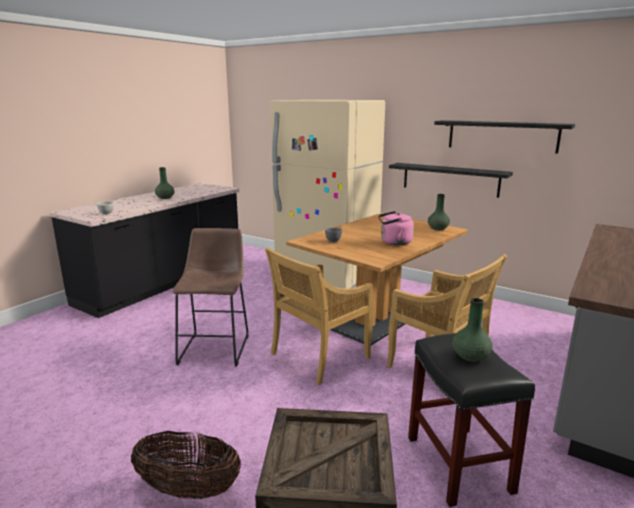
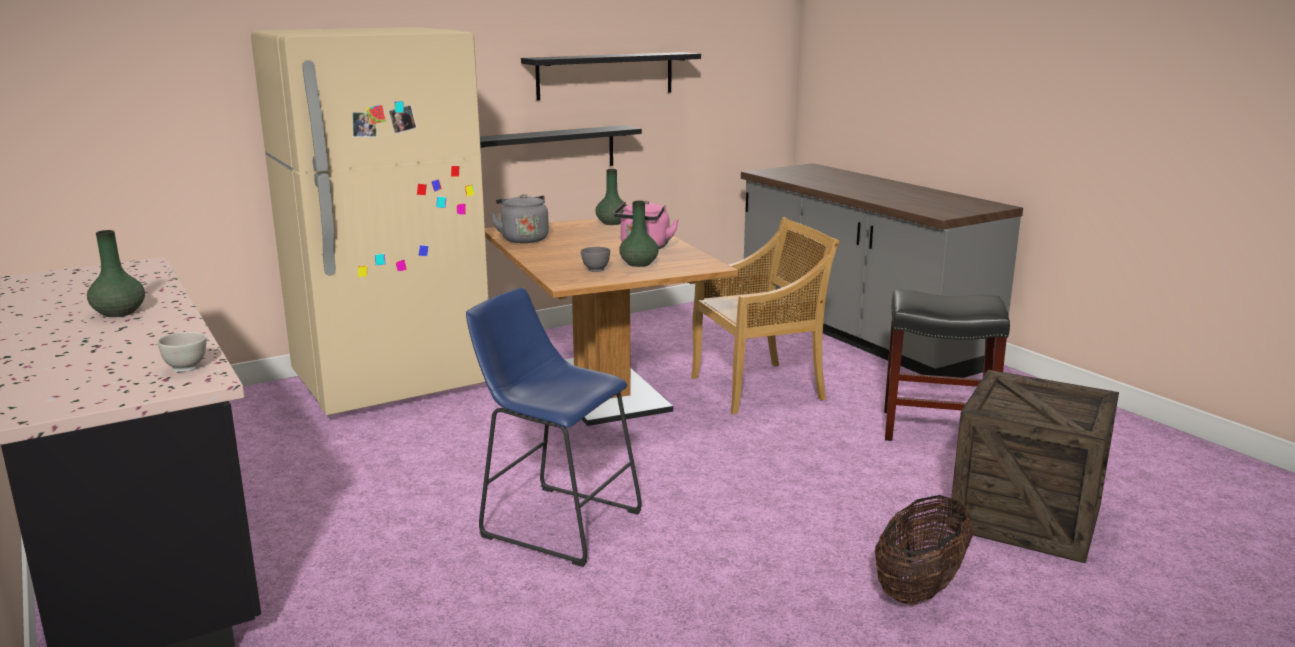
camera: 65 degrees left, 0 degrees up
brown stool [172,228,249,366] -> blue stool [466,288,642,567]
beige chair [265,247,373,385] -> none
green vase [452,298,493,362] -> green vase moved to [619,201,659,267]
none -> grey kettle [490,194,549,243]

